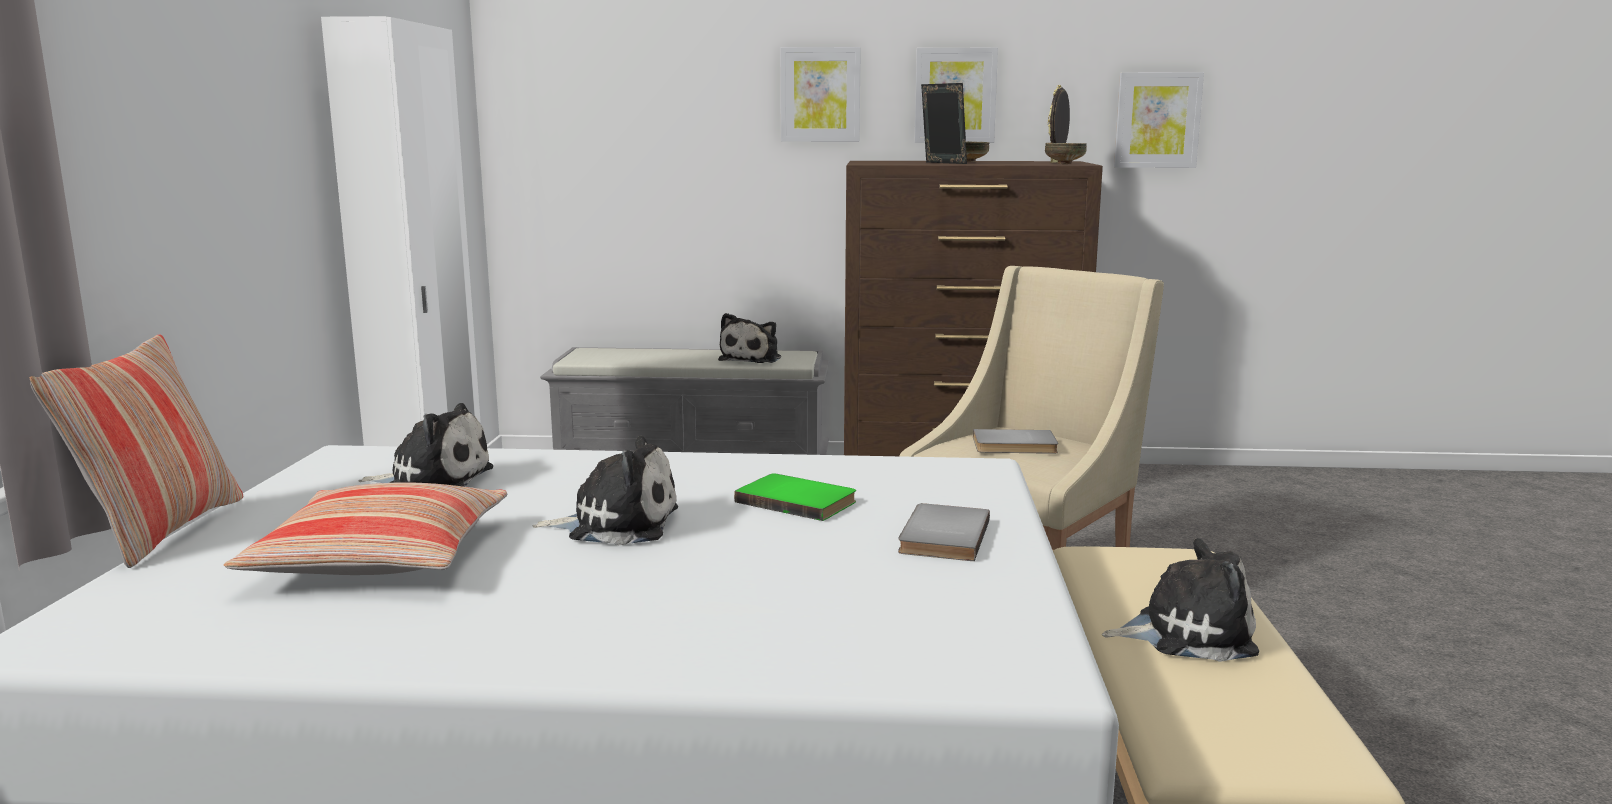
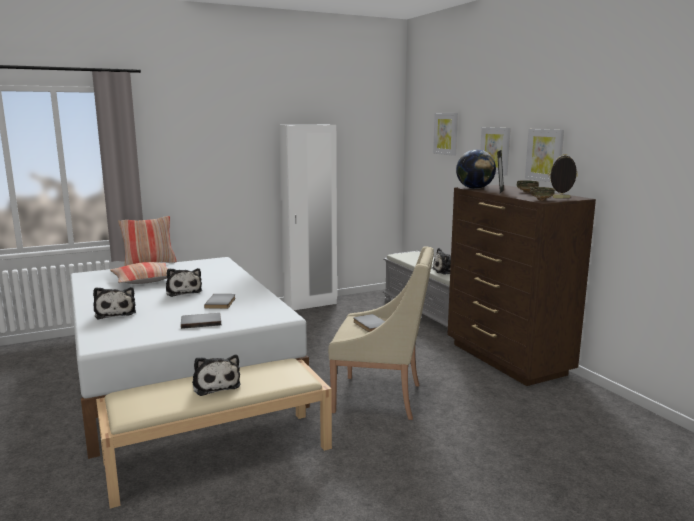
camera: 60 degrees right, 0 degrees up
plush toy [358,403,493,487] -> plush toy moved to [93,287,136,319]
green book [734,473,856,521] -> grey book [204,294,236,309]
picture [1114,72,1204,168] -> picture moved to [433,113,458,156]
none -> globe [456,150,496,189]

